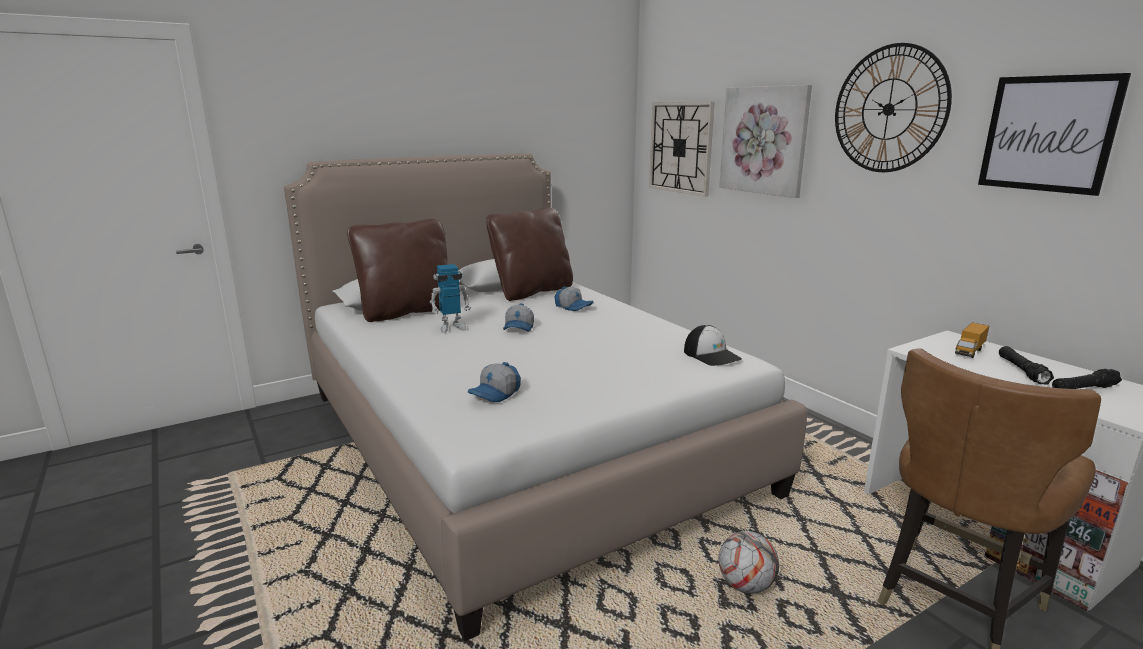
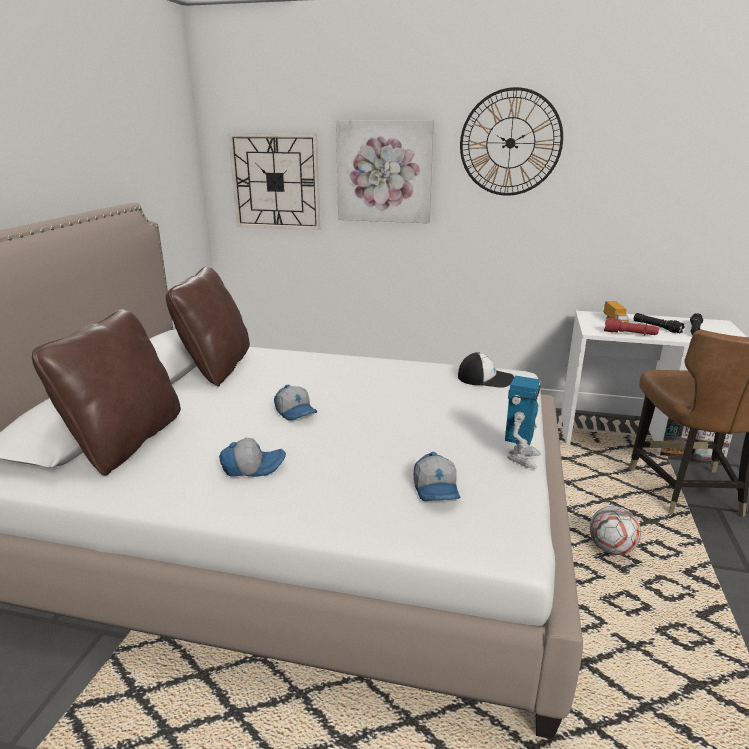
camera: 45 degrees left, 5 degrees up
toy robot [430,264,471,333] -> toy robot moved to [505,375,541,469]
cap [555,287,593,311] -> cap moved to [219,438,286,477]
picture [978,73,1131,196] -> none
none -> red flashlight [604,317,659,336]

